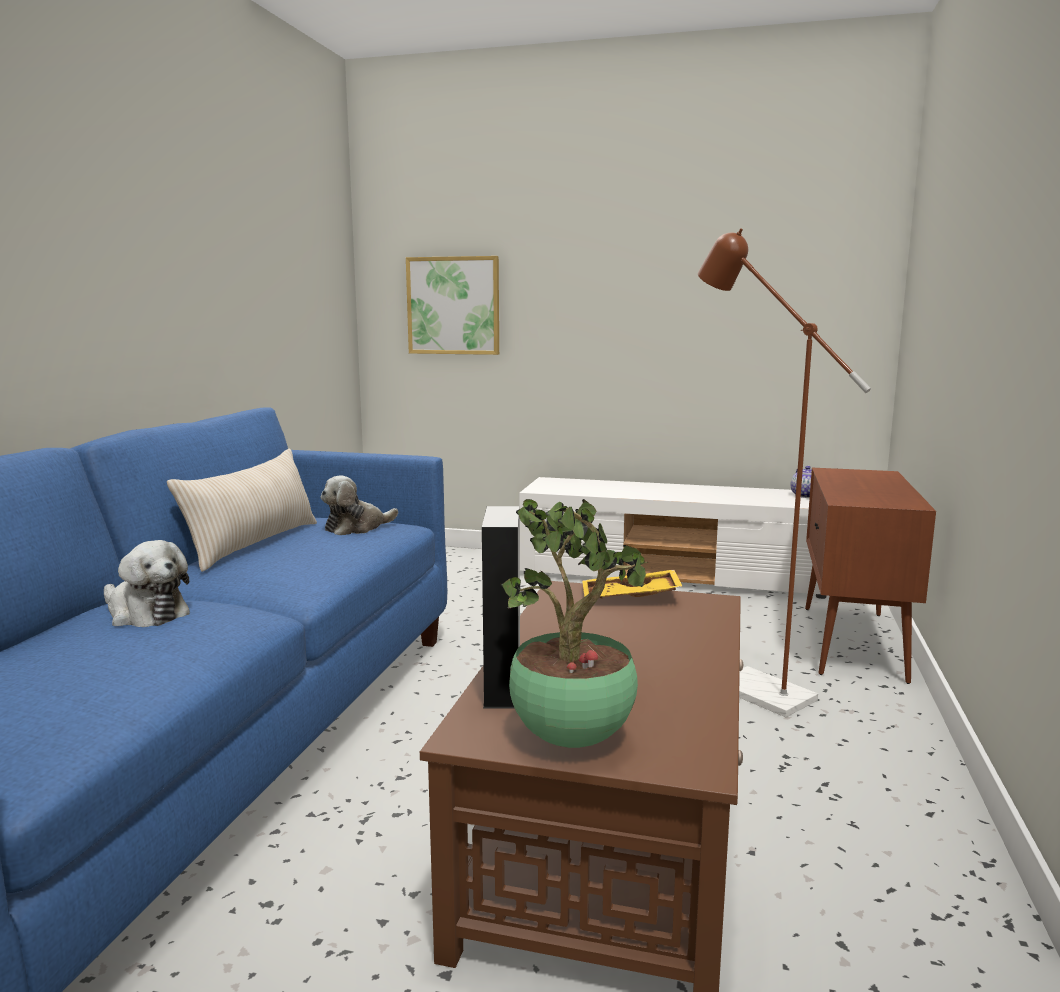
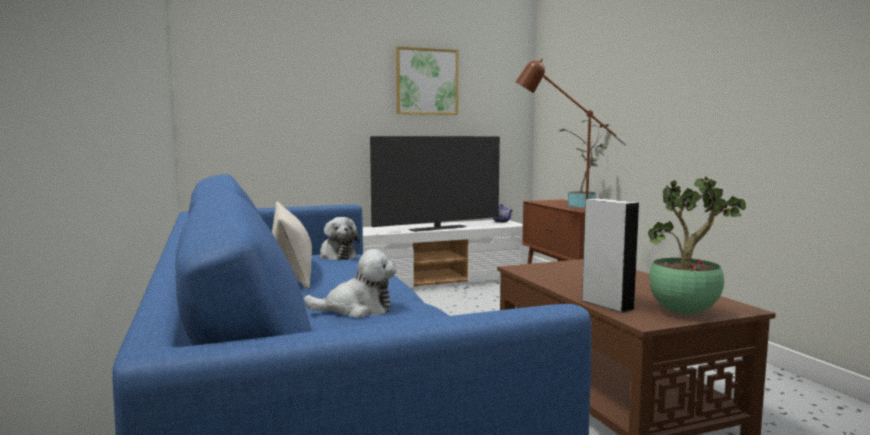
camera: 35 degrees left, 5 degrees down
plush toy [320,476,398,535] -> plush toy turned 45 degrees counterclockwise [319,217,360,260]
picture [406,256,499,355] -> picture moved to [396,46,458,115]
yellow tray [582,570,682,599] -> none
none -> television [370,136,500,232]
none -> potted plant [558,120,609,208]

